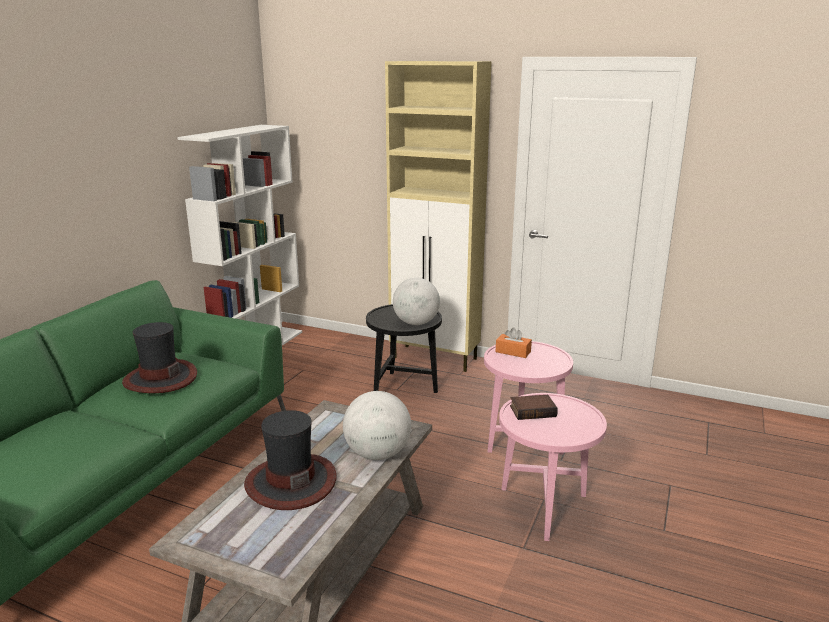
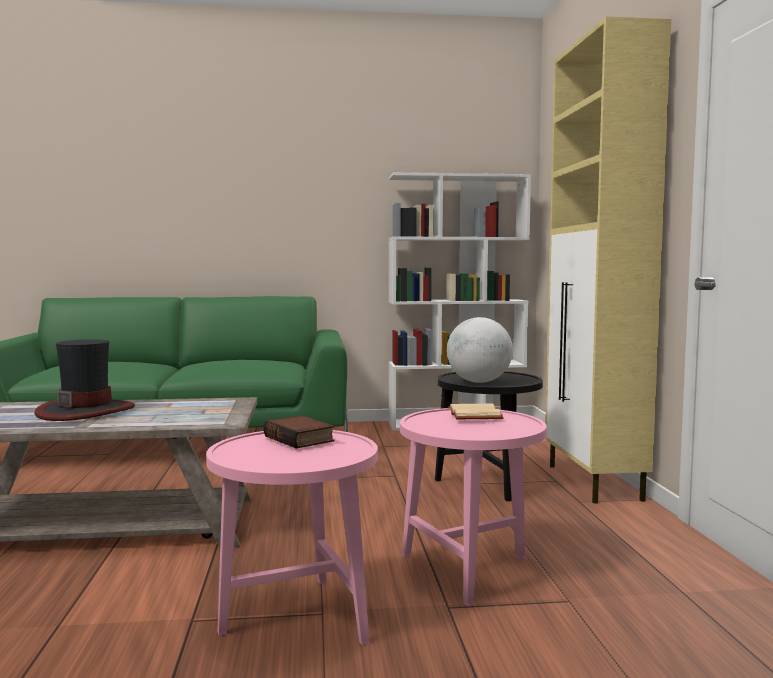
camera: 60 degrees right, 15 degrees down
hat [122,322,197,393] -> none
globe [343,391,411,460] -> none
orange tissue box [496,327,532,358] -> beige book [448,404,504,419]

